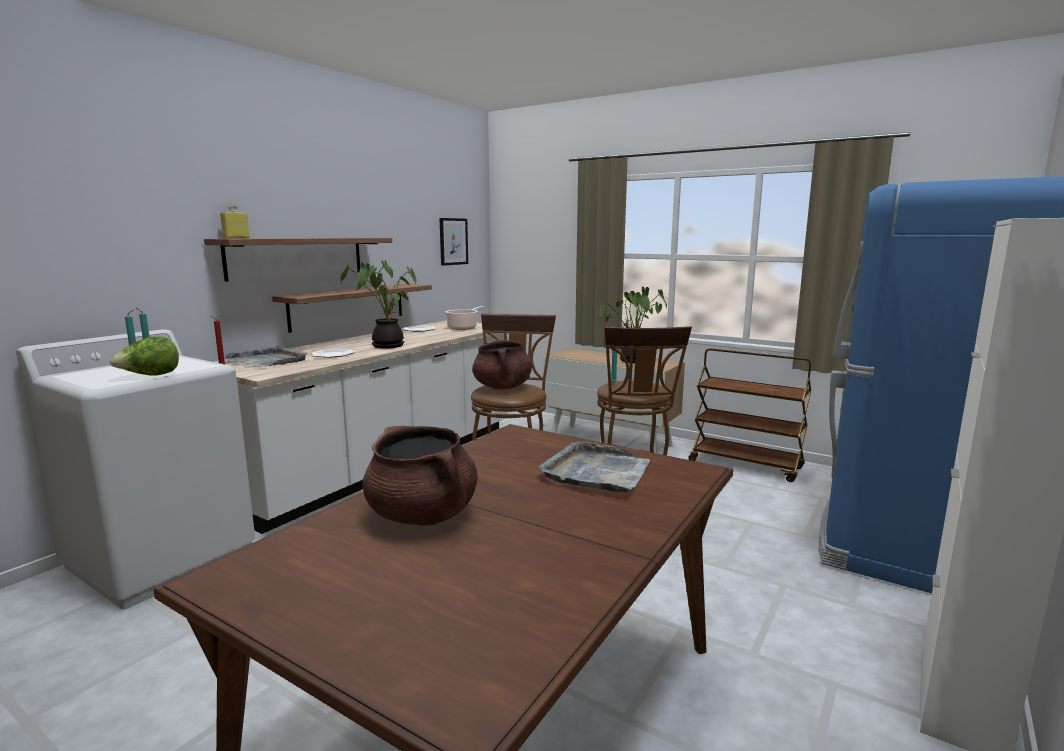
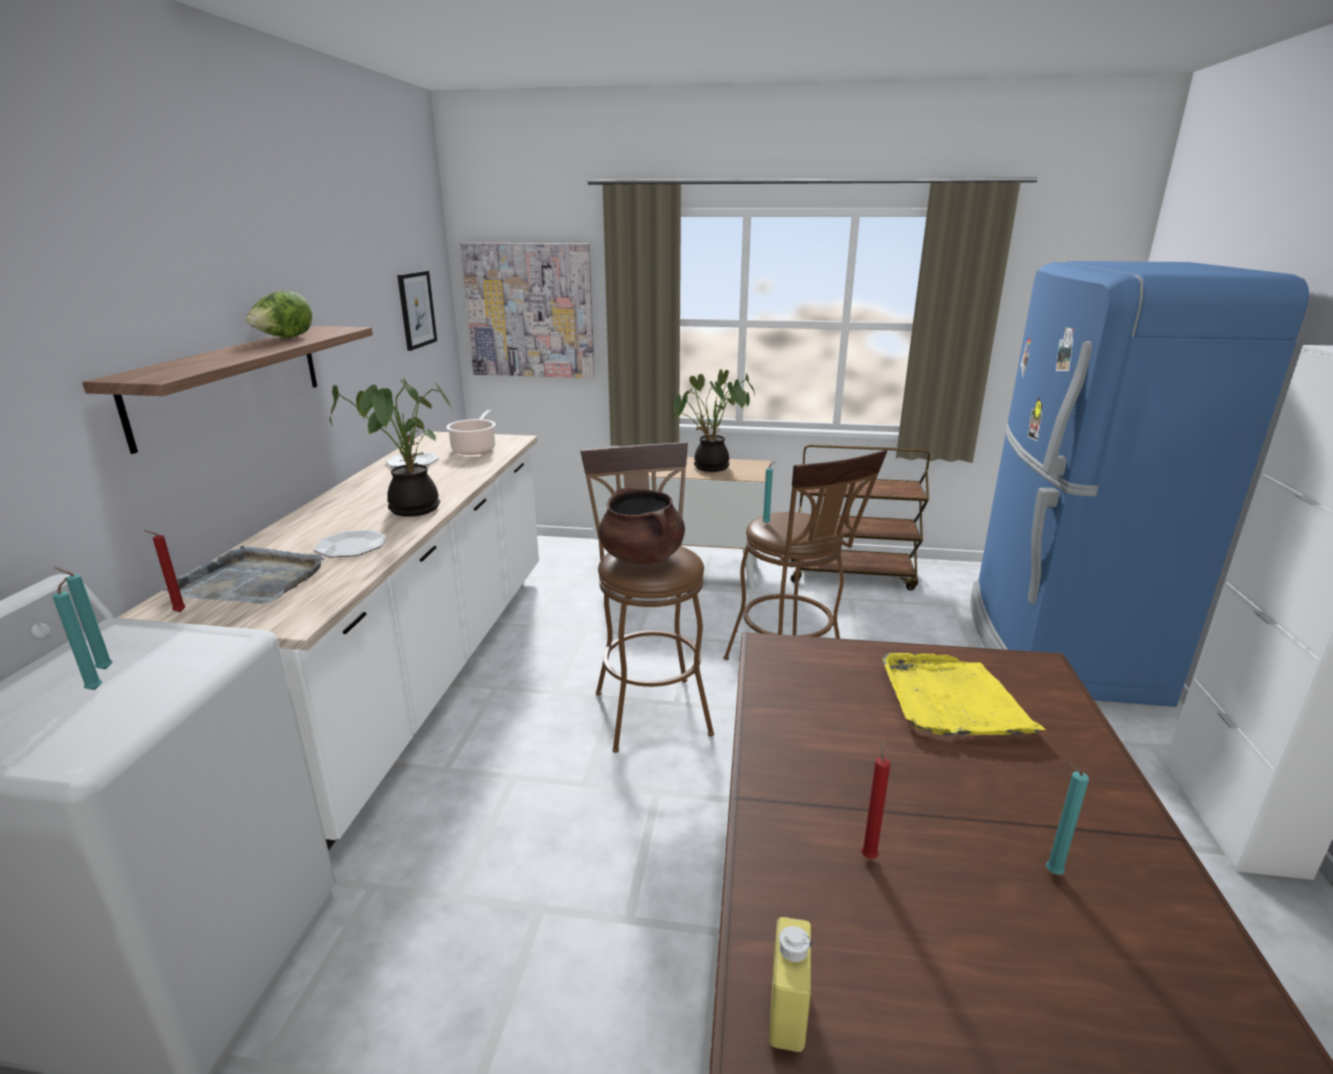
camera: 25 degrees left, 10 degrees up
lettuce [109,336,179,376] -> lettuce moved to [246,290,312,338]
yellow bottle [220,205,250,238] -> yellow bottle moved to [769,917,812,1052]
shelf [272,284,432,333] -> none
brown cooking pot [363,426,478,526] -> red candle [861,741,890,859]
grey tray [539,441,650,492] -> yellow tray [882,653,1046,735]
none -> picture [460,243,595,378]
none -> turquoise candle [1046,763,1089,875]

